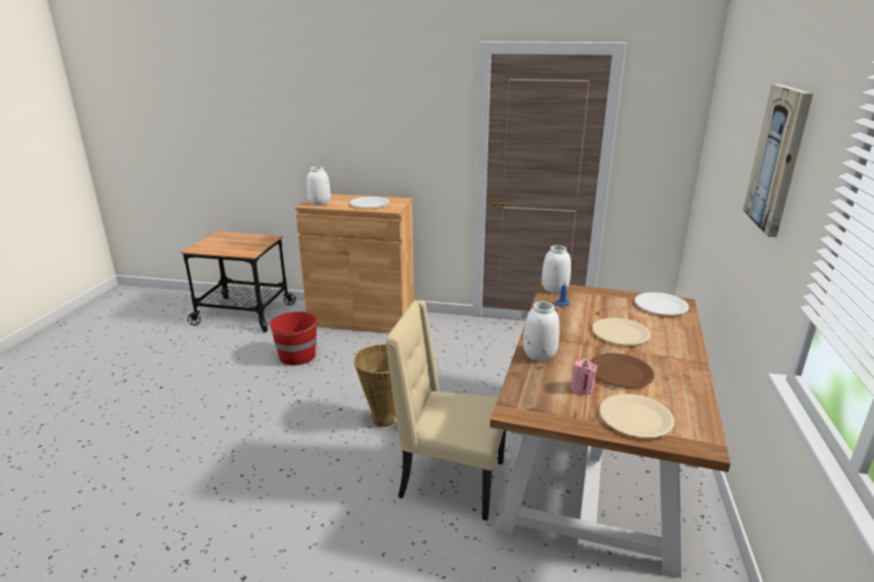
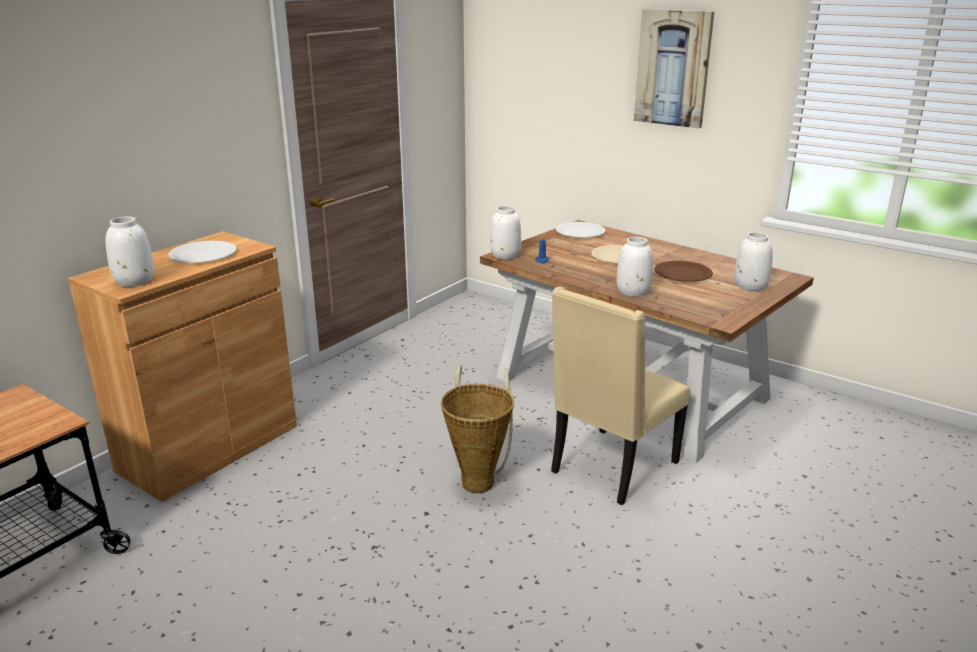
camera: 65 degrees left, 0 degrees up
red bucket [268,311,317,365] -> none
pink candle [571,359,597,394] -> none
beige plate [599,394,675,438] -> white vase [734,232,773,291]

